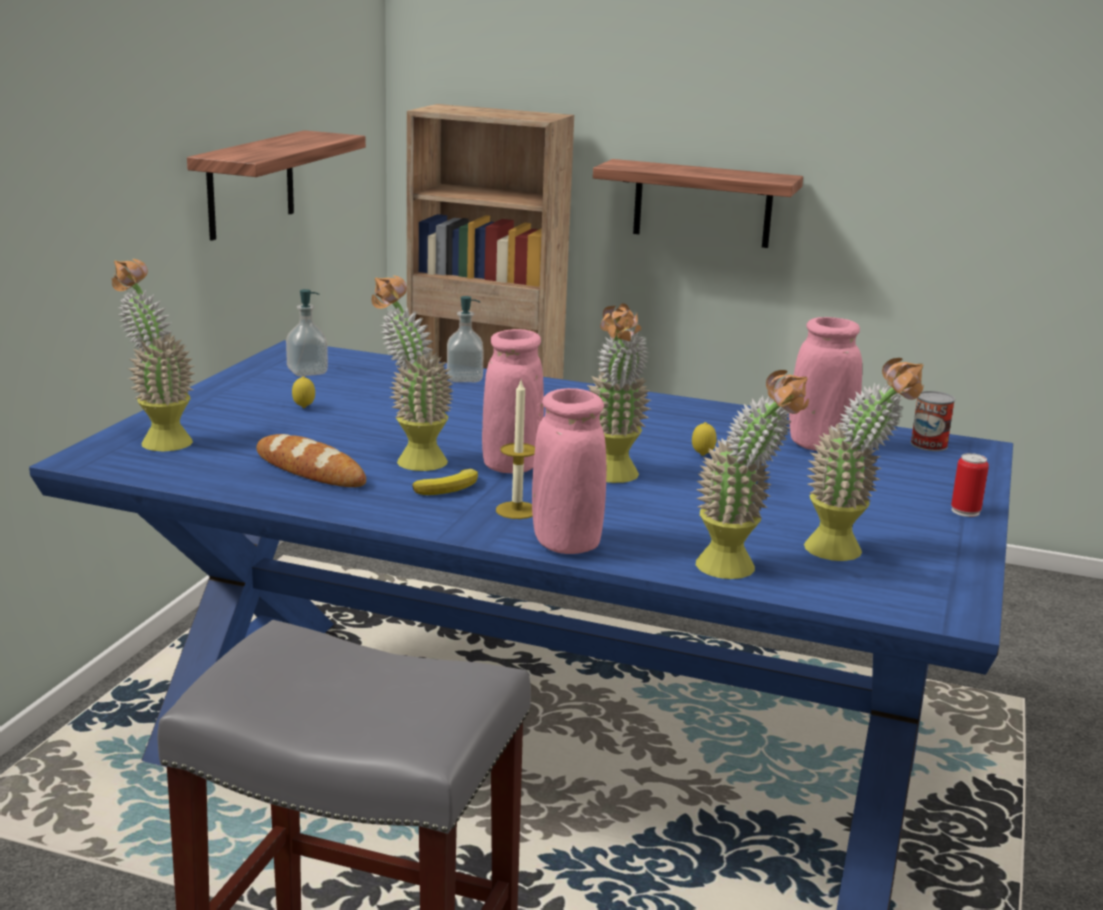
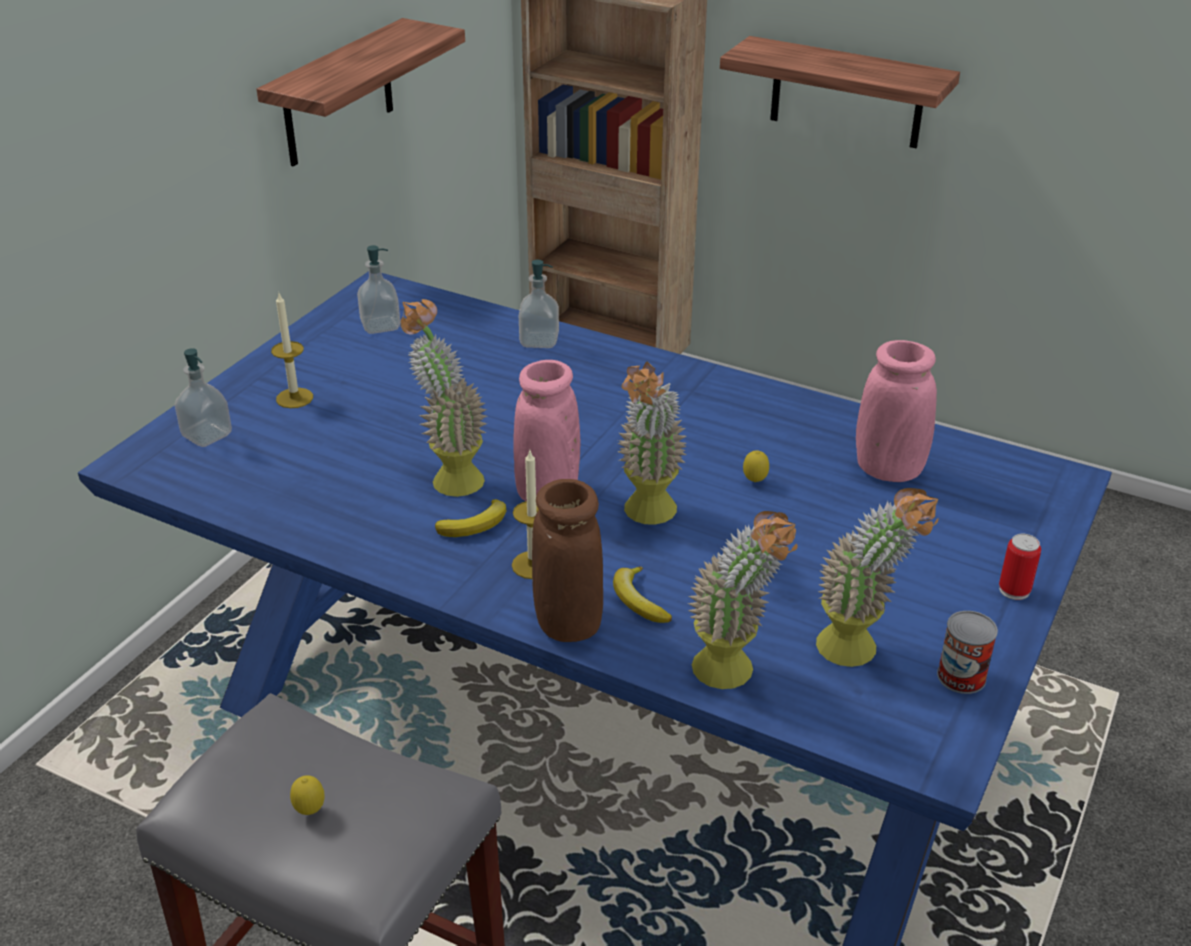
camera: 10 degrees right, 15 degrees up
potted plant [111,259,195,451] -> soap dispenser [175,348,232,447]
bread [256,434,366,487] -> none
lemon [292,376,315,408] -> lemon moved to [290,775,325,815]
pink vase [532,388,607,554] -> brown vase [532,479,603,642]
can [910,391,955,451] -> can moved to [937,611,998,694]
none -> candle [271,293,313,408]
none -> banana [613,567,672,623]

